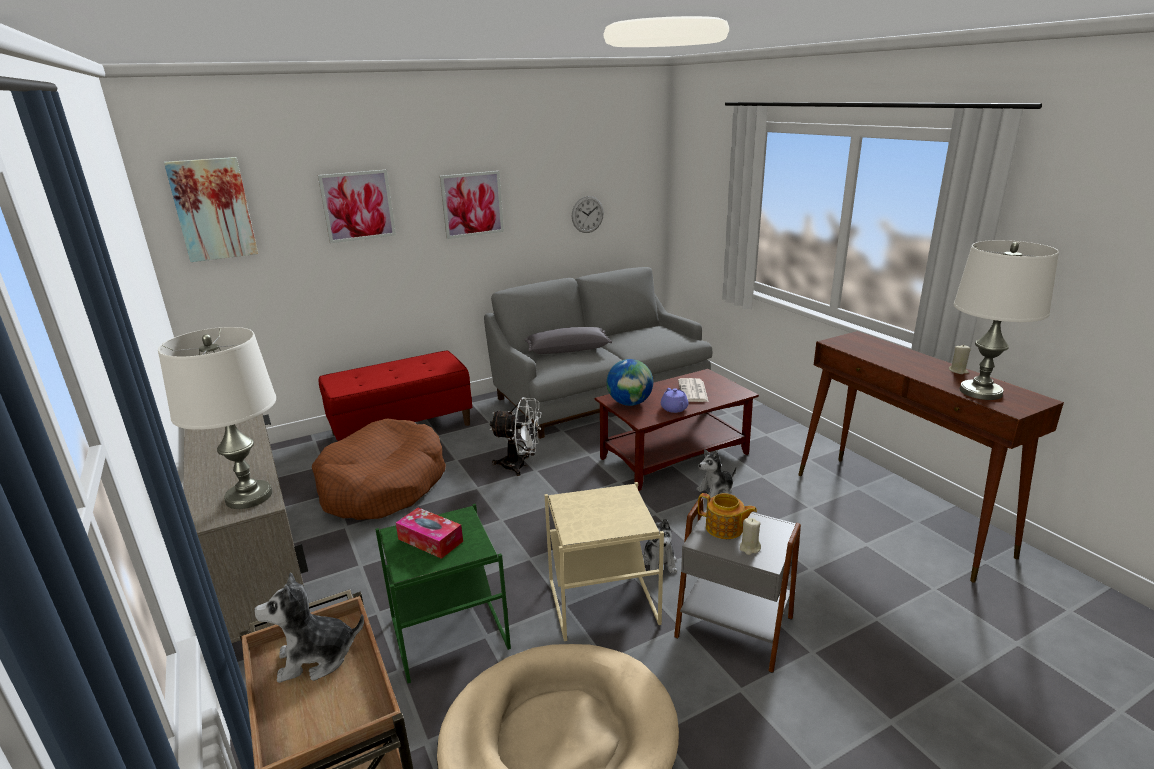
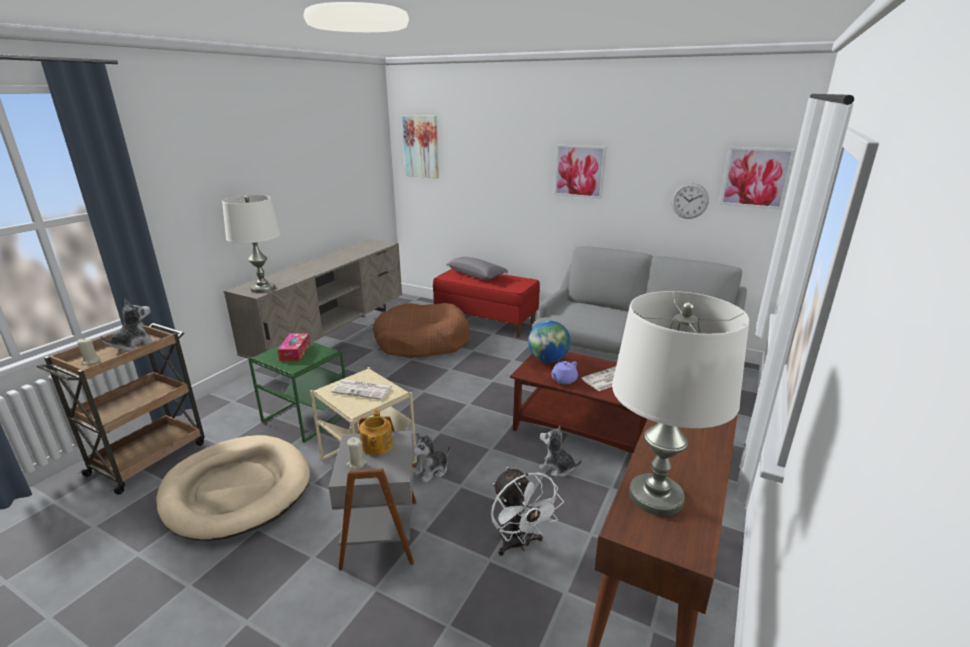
camera: 55 degrees right, 0 degrees up
plush toy [254,572,364,683] -> plush toy turned 90 degrees clockwise [100,298,157,352]
picture [318,170,396,243] -> picture moved to [720,147,796,210]
white fan [490,397,541,476] -> white fan moved to [491,467,564,556]
grey pillow [525,327,612,354] -> grey pillow moved to [446,257,508,280]
beige candle [949,344,971,374] -> beige candle moved to [77,338,101,365]
none -> newspaper [331,379,392,400]

